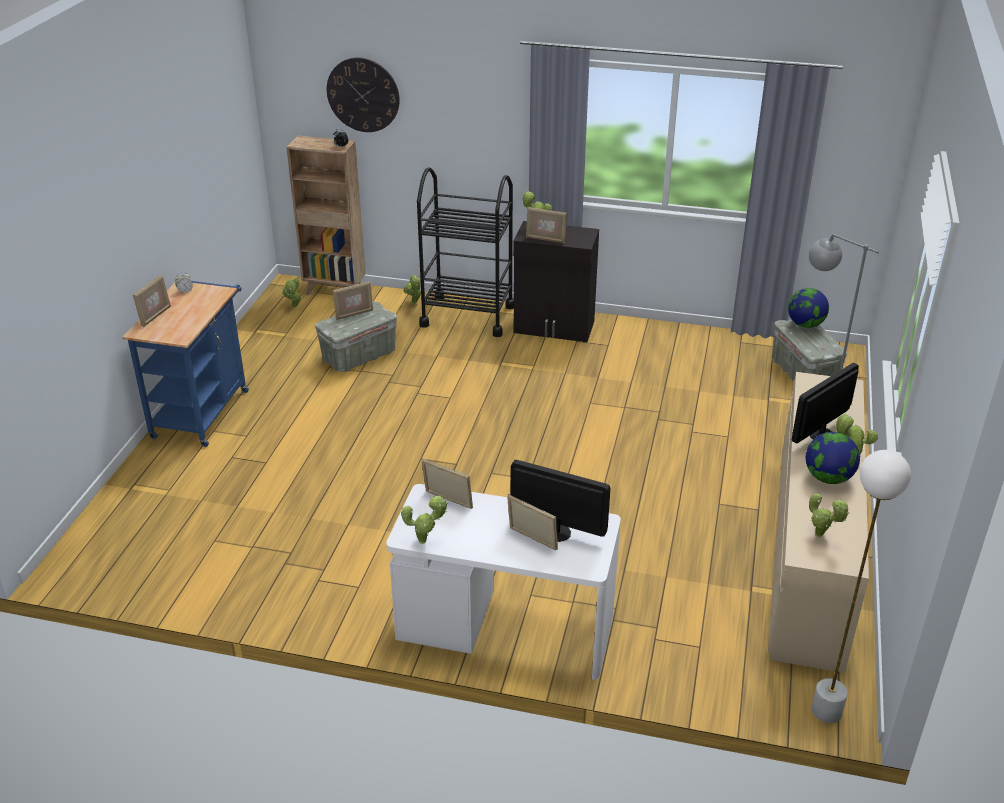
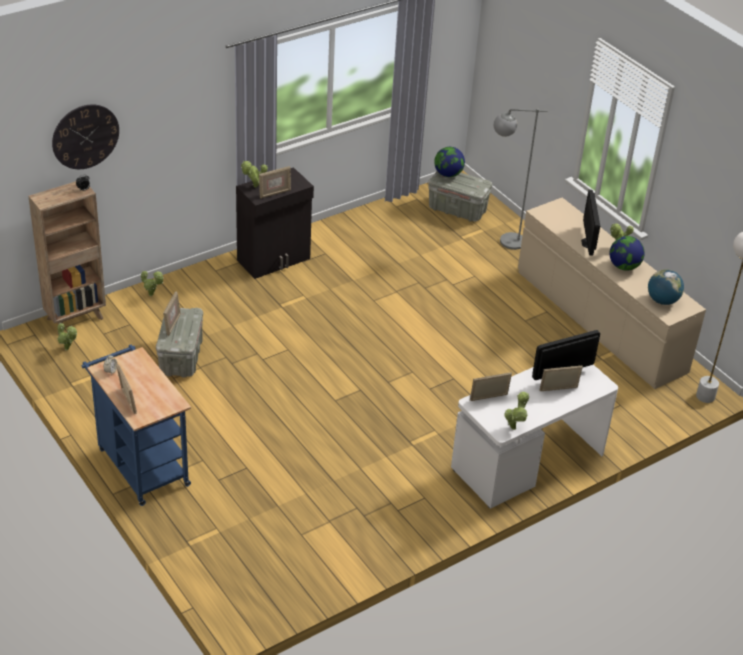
camera: 50 degrees left, 5 degrees up
black cart [417,167,514,337] -> none
potted plant [809,492,849,537] -> globe [648,269,684,305]

